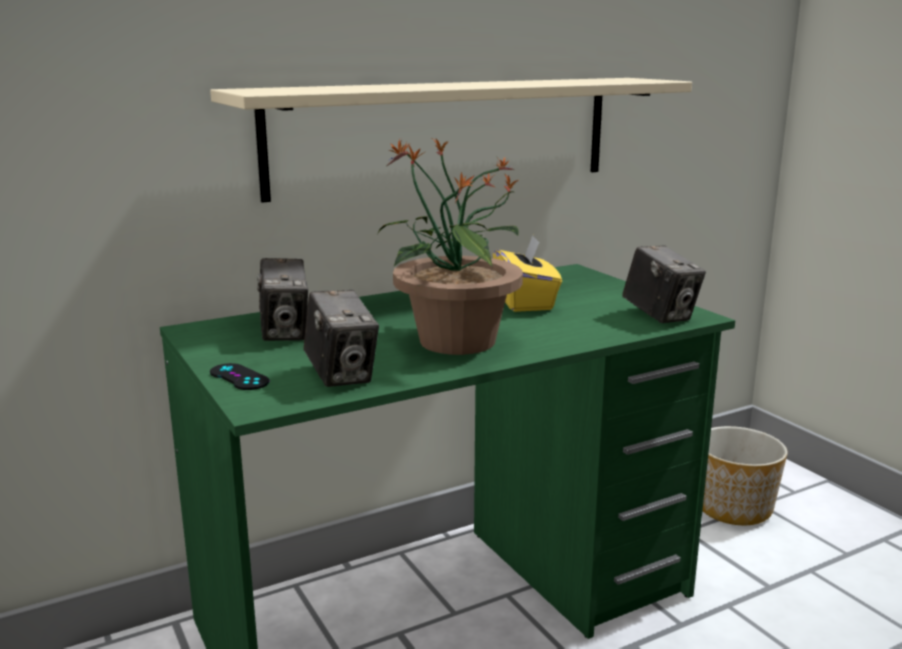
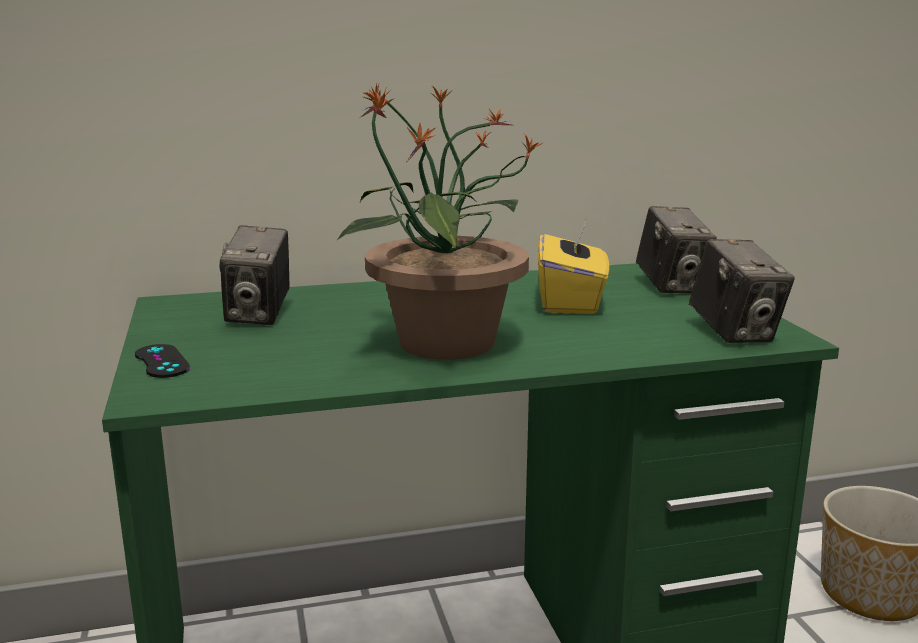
camera: 15 degrees right, 0 degrees up
beige shelf [210,78,692,203] -> none
camera [304,290,379,387] -> camera moved to [636,206,717,293]

